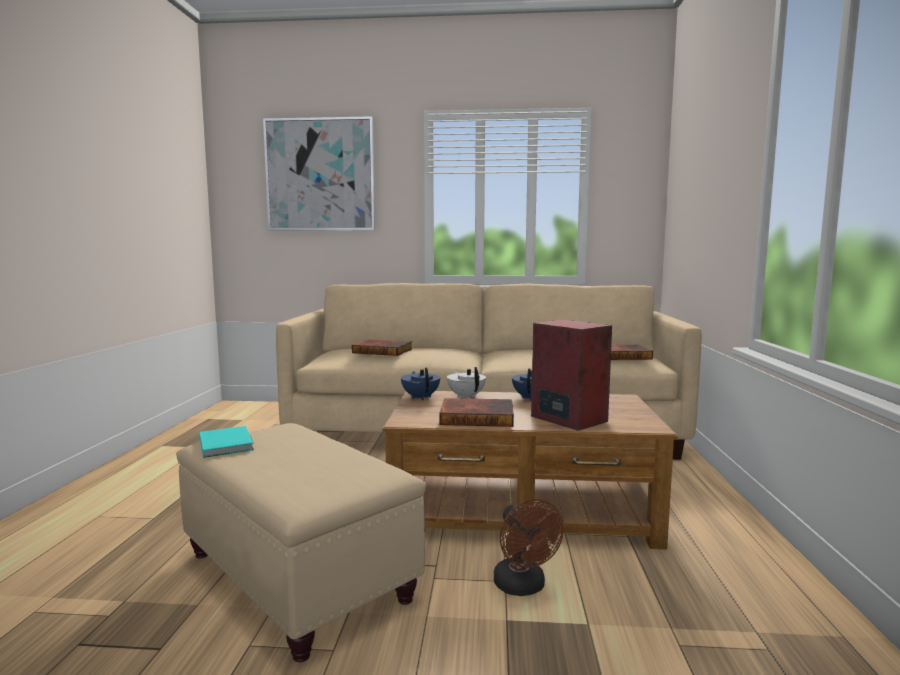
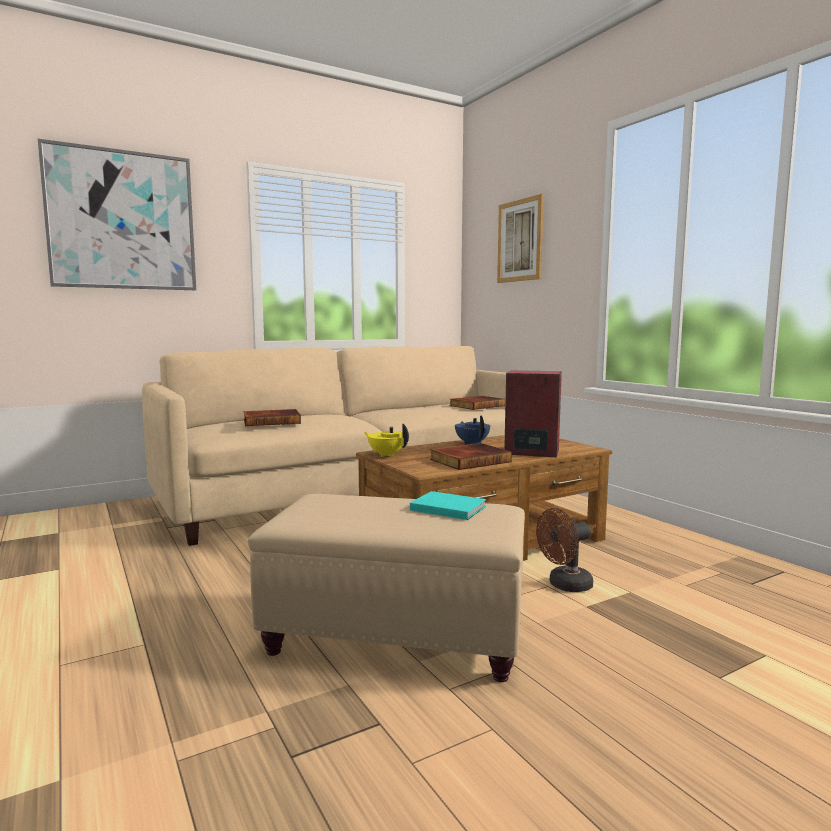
camera: 35 degrees left, 0 degrees up
turquoise book [199,426,254,458] -> turquoise book moved to [410,491,486,520]
blue teapot [401,368,440,400] -> yellow teapot [364,423,409,457]
white teapot [447,367,486,399] -> none
brown fan [494,499,564,596] -> brown fan turned 120 degrees clockwise [536,508,593,592]
none -> picture [497,194,544,283]

